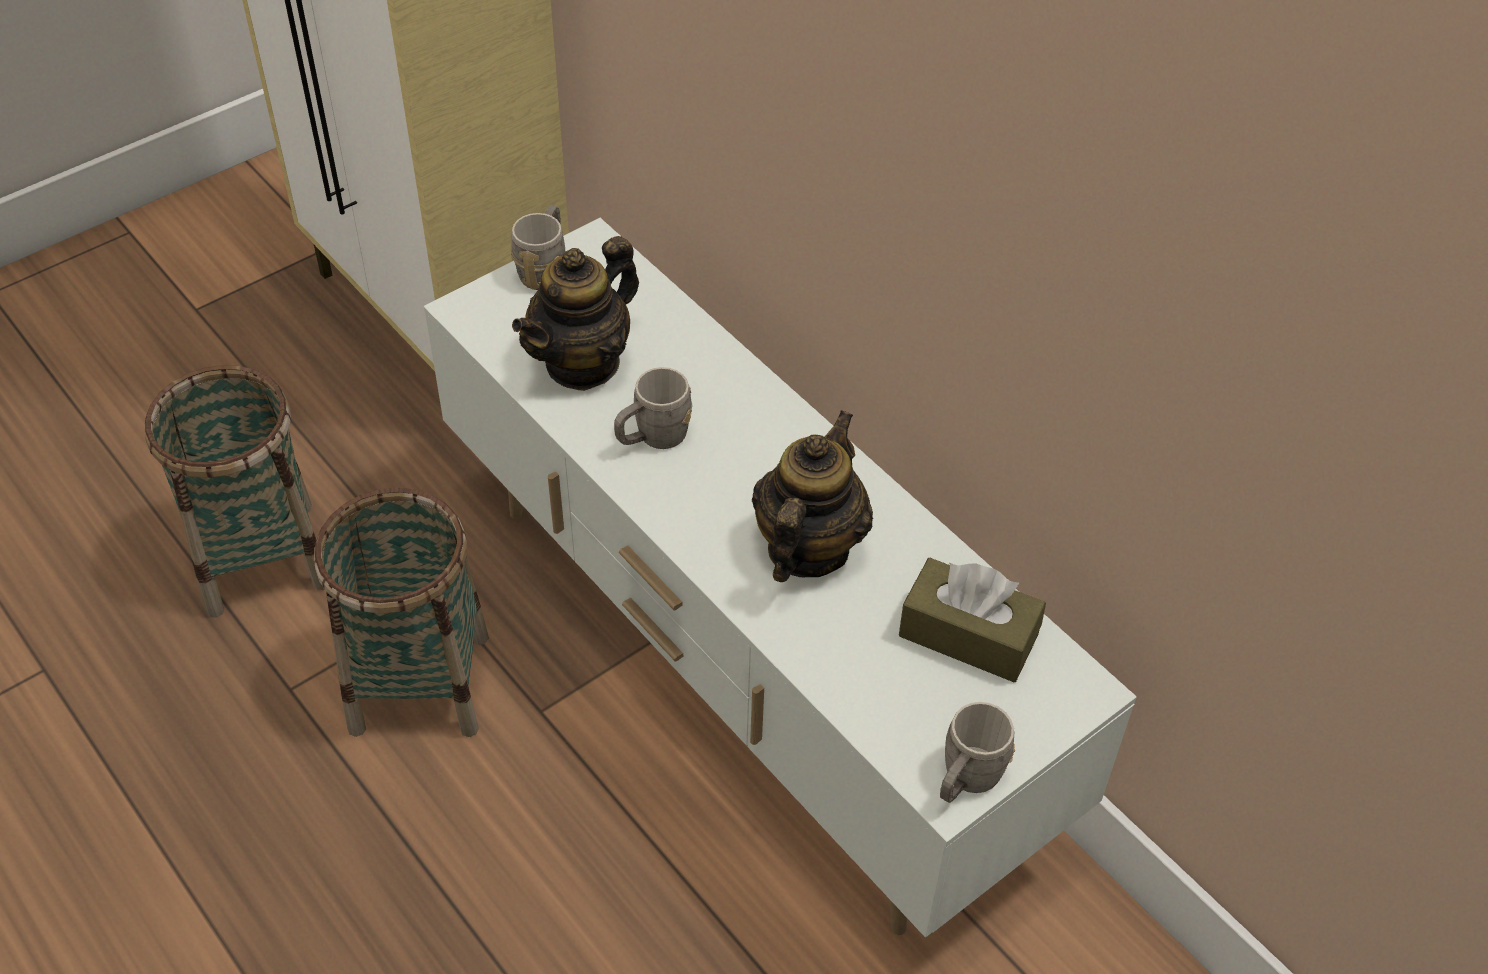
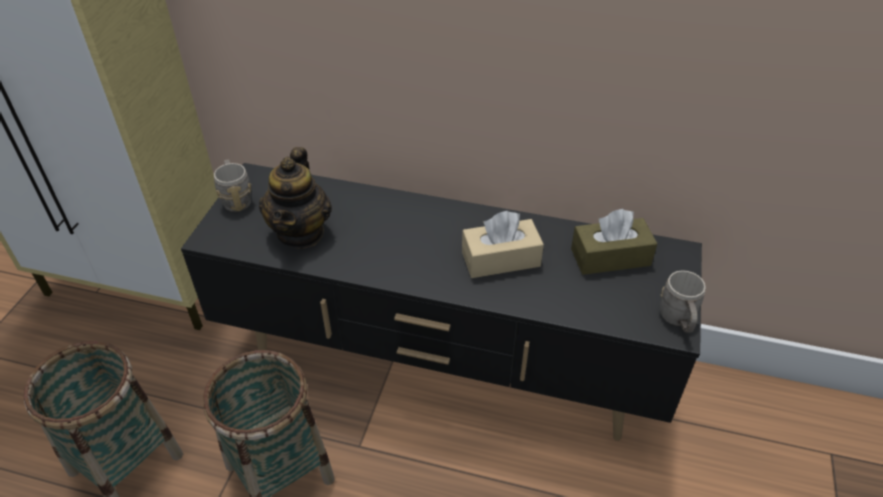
camera: 35 degrees left, 5 degrees down
white tv stand [424,218,1137,938] -> black tv stand [181,163,702,441]
grey mug [614,367,692,449] -> none
teapot [752,410,873,582] -> beige tissue box [462,211,544,278]

